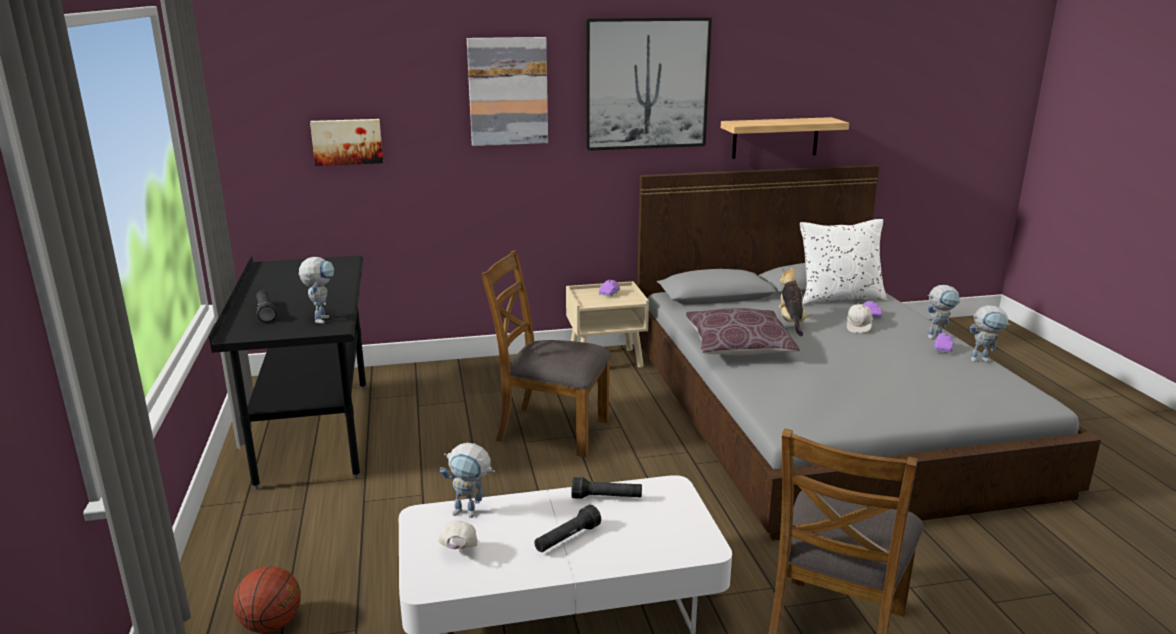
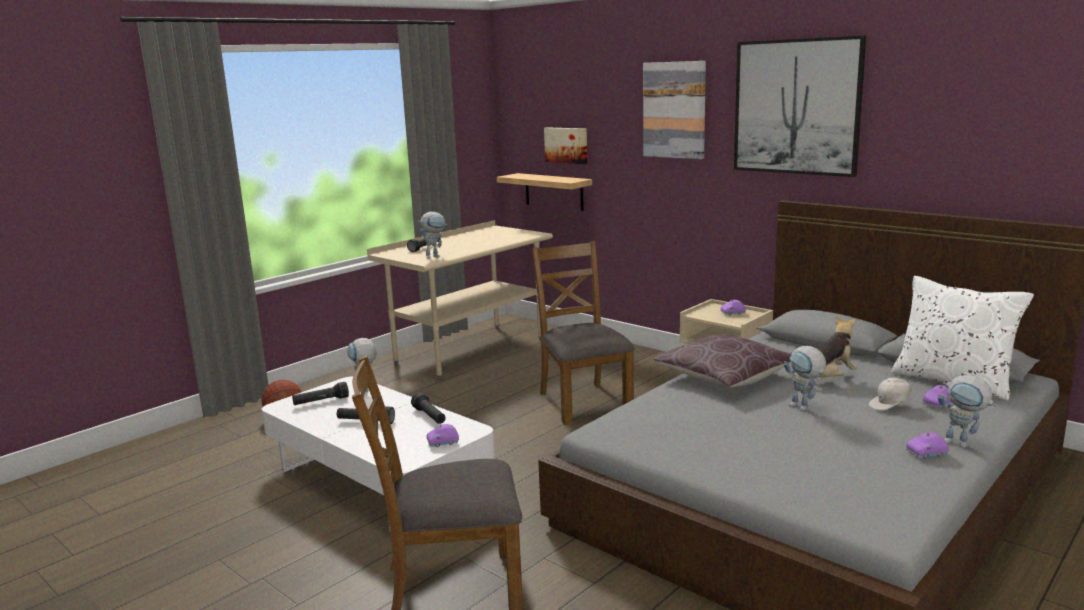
camera: 55 degrees right, 5 degrees down
black desk [209,255,366,490] -> beige desk [367,220,553,379]
white cap [438,521,478,552] -> black flashlight [292,382,349,405]
shelf [721,117,849,159] -> shelf moved to [497,173,592,211]
toy robot [970,305,1010,362] -> toy robot moved to [784,346,826,411]
none -> purple toy car [427,424,459,447]

